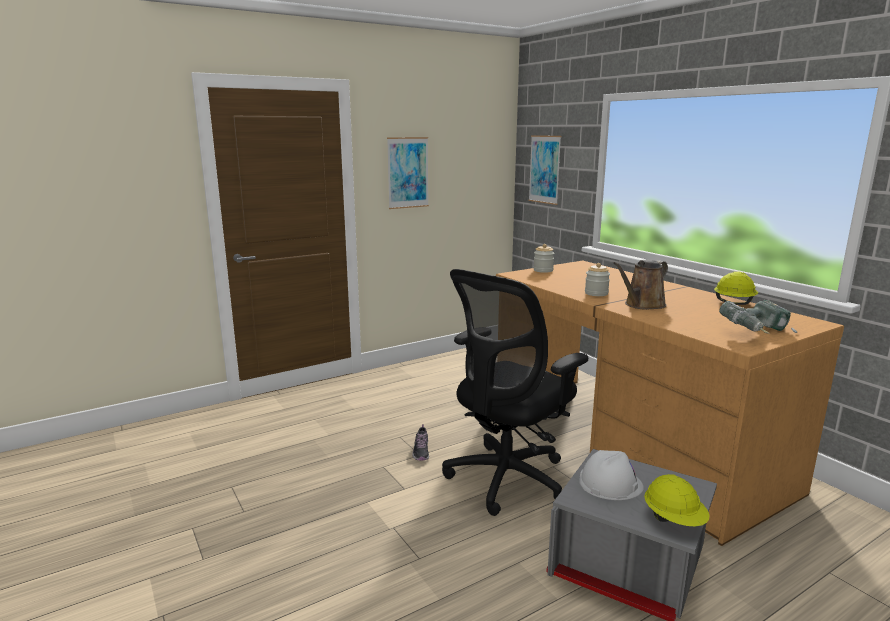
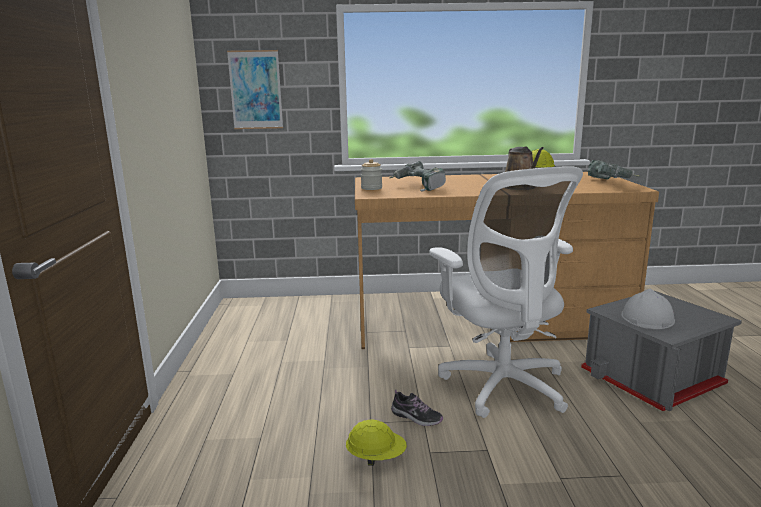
camera: 60 degrees left, 0 degrees up
picture [387,137,429,209] -> none
black office chair [442,269,588,516] -> white office chair [430,166,583,418]
jar [585,263,610,296] -> none
yellow hard hat [644,474,709,526] -> yellow hard hat moved to [346,420,407,466]
none -> power drill [389,161,446,191]

